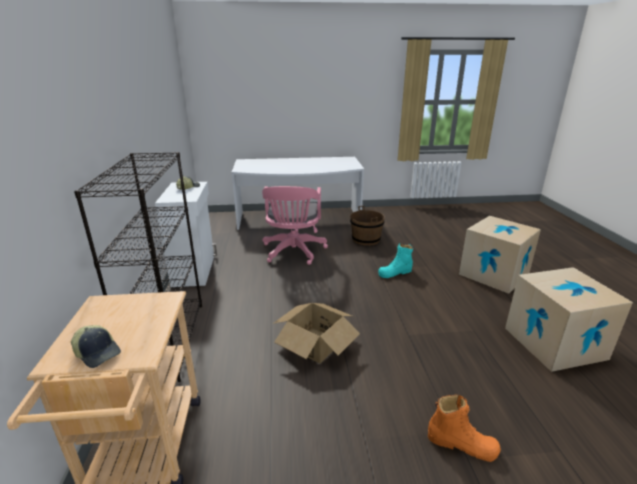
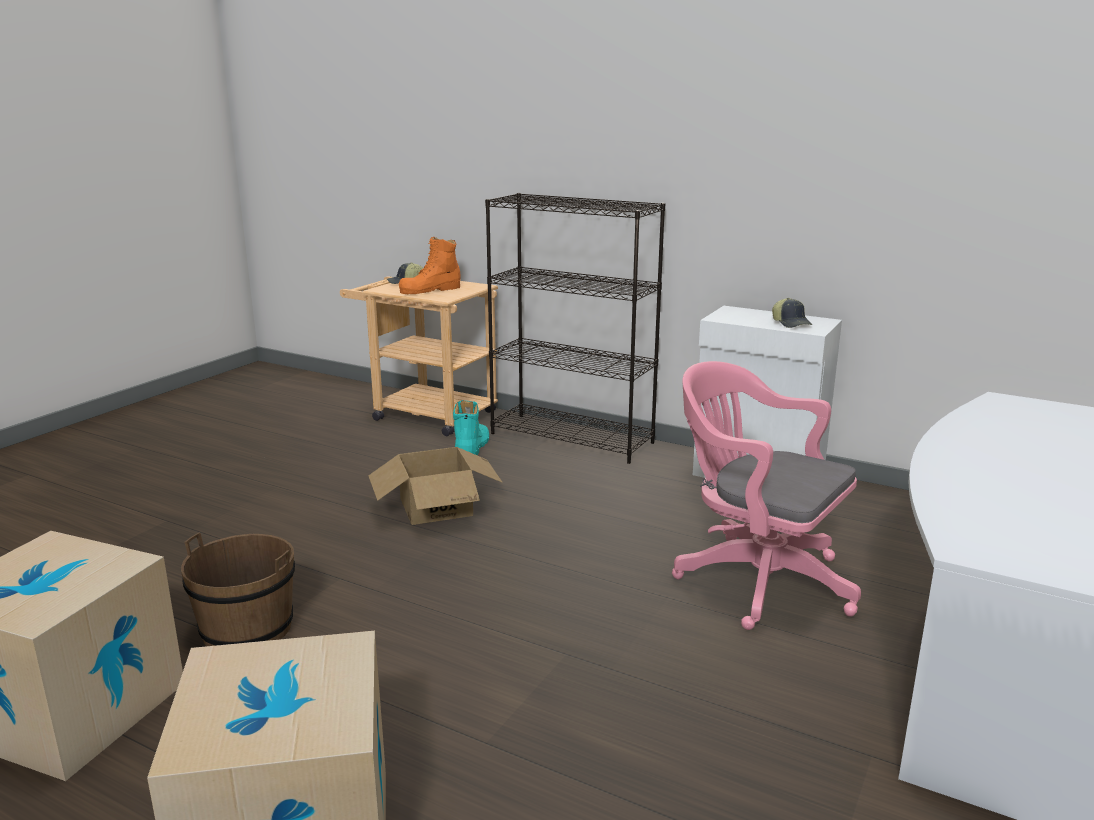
camera: 125 degrees right, 5 degrees down
brown bucket [350,206,385,246] -> brown bucket moved to [181,533,295,646]
turquoise boot [378,243,413,278] -> turquoise boot moved to [453,400,489,456]
orange boot [428,395,501,462] -> orange boot moved to [399,237,461,294]

